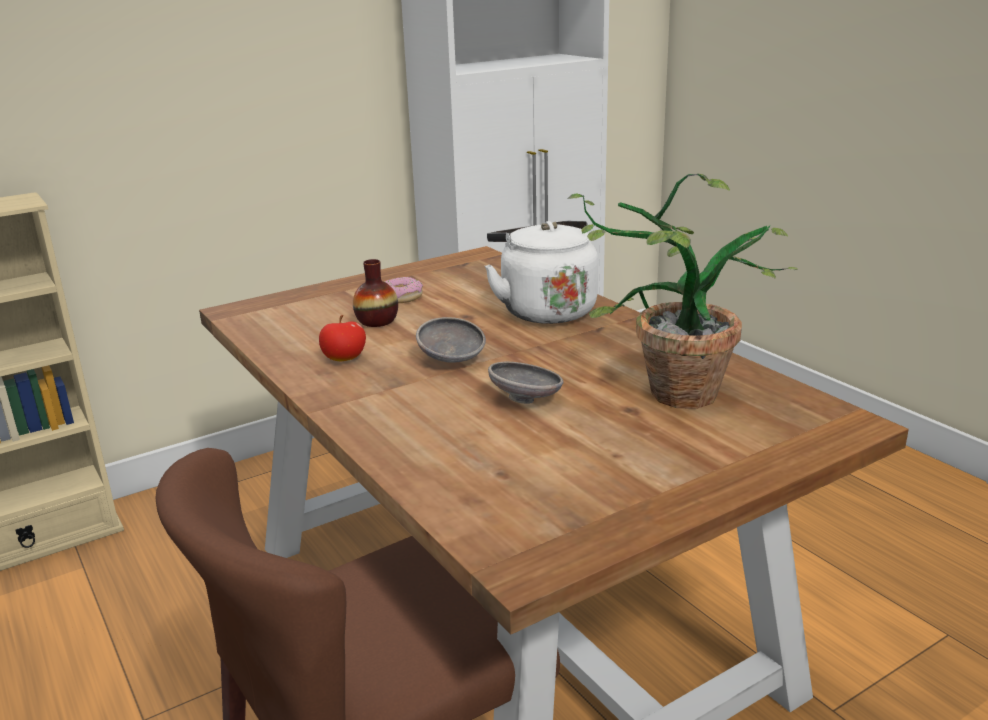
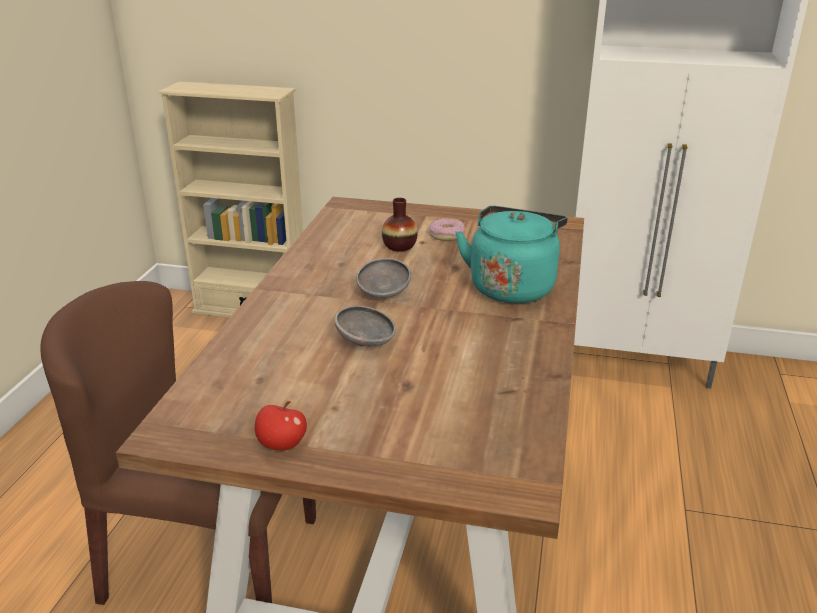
camera: 45 degrees right, 5 degrees up
apple [319,315,366,361] -> apple moved to [255,401,307,451]
white kettle [485,221,598,324] -> turquoise kettle [455,206,568,303]
potted plant [567,174,798,409] -> none

